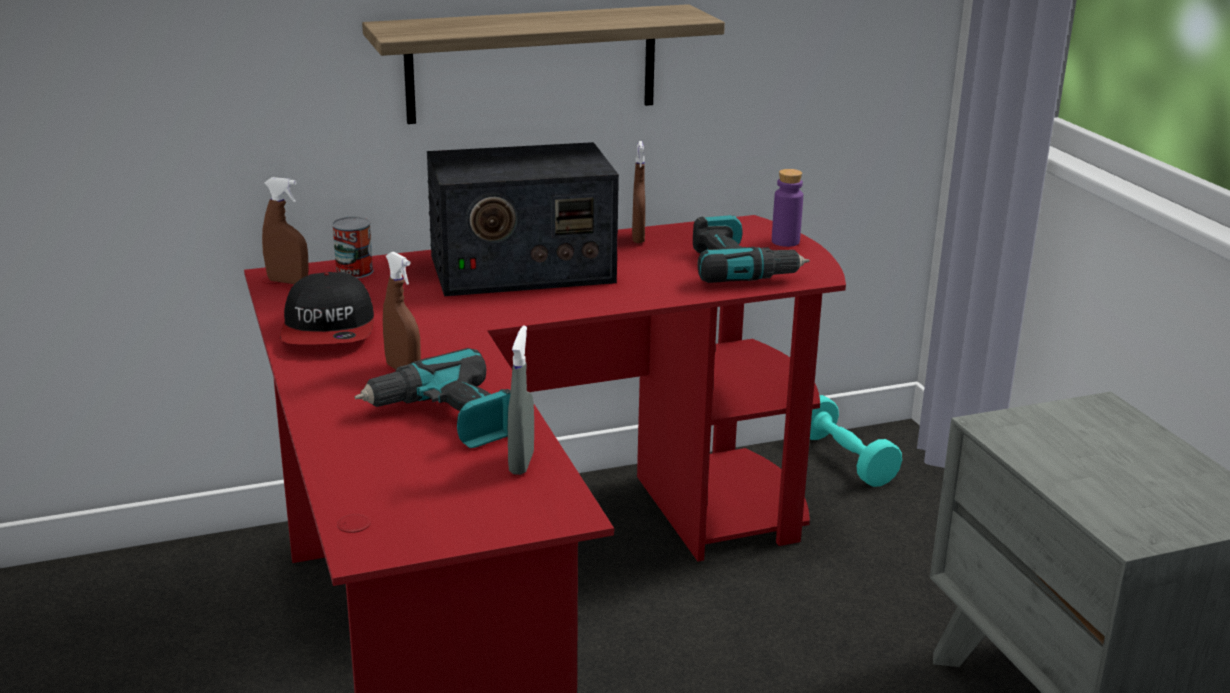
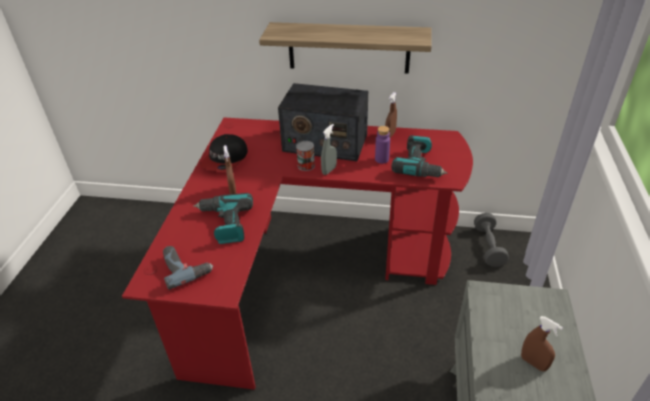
camera: 30 degrees right, 15 degrees up
brown spray bottle [262,177,308,284] -> brown spray bottle moved to [521,316,563,371]
can [332,216,374,278] -> can moved to [296,141,315,171]
grey spray bottle [508,326,534,475] -> grey spray bottle moved to [321,124,337,175]
purple bottle [772,169,803,247] -> purple bottle moved to [375,126,390,164]
turquoise dumbbell [810,395,902,487] -> grey dumbbell [474,213,509,267]
none -> power drill [163,246,213,290]

